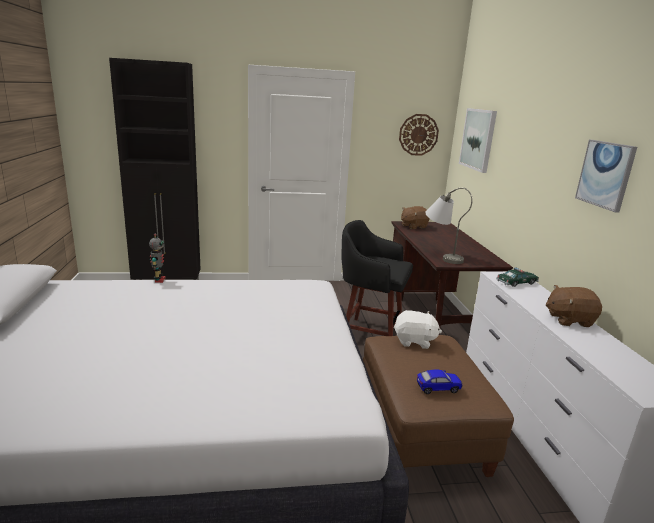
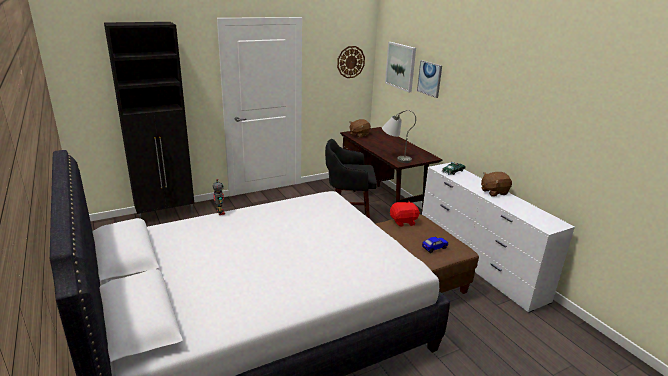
camera: 20 degrees left, 5 degrees up
white plush toy [394,310,442,349] -> red plush toy [390,201,420,227]
picture [575,140,637,213] -> picture moved to [417,60,442,98]

